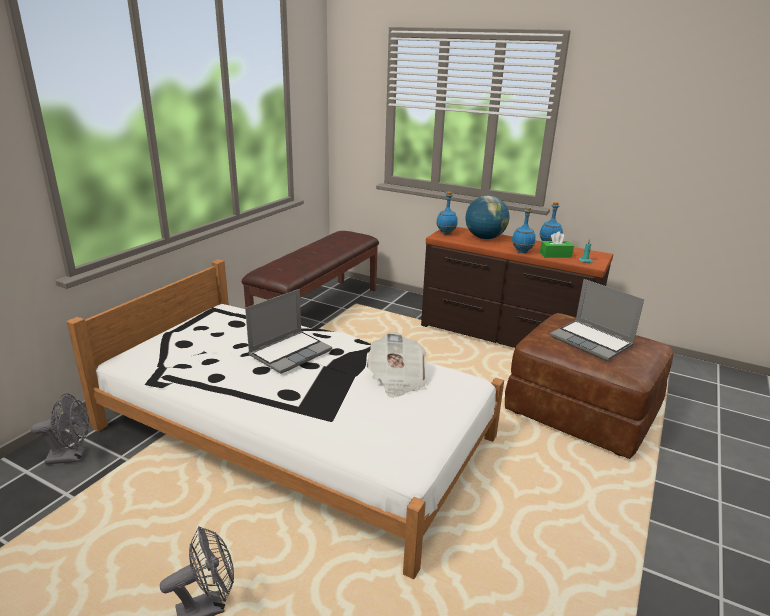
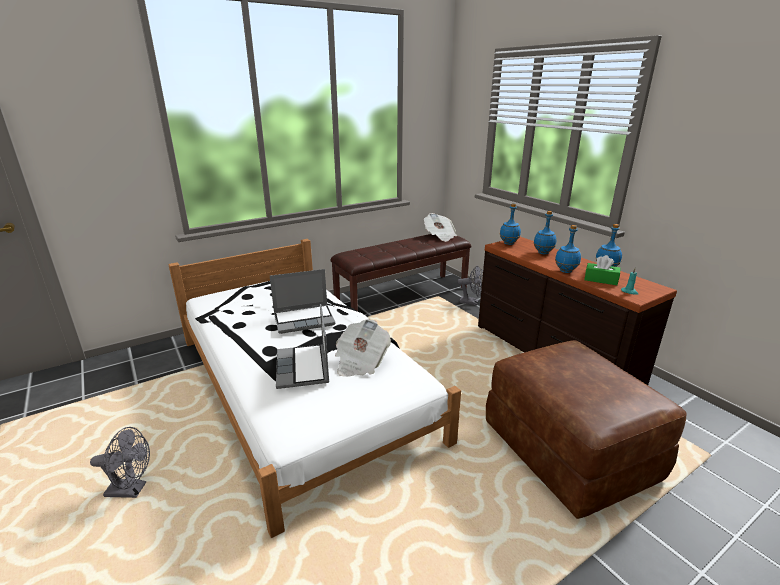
camera: 30 degrees right, 0 degrees up
grey fan [31,393,89,465] -> grey fan moved to [457,266,483,305]
globe [466,195,509,239] -> blue bottle [534,211,556,255]
laptop [550,279,644,361] -> laptop moved to [276,304,329,389]
none -> newspaper [424,213,457,242]

